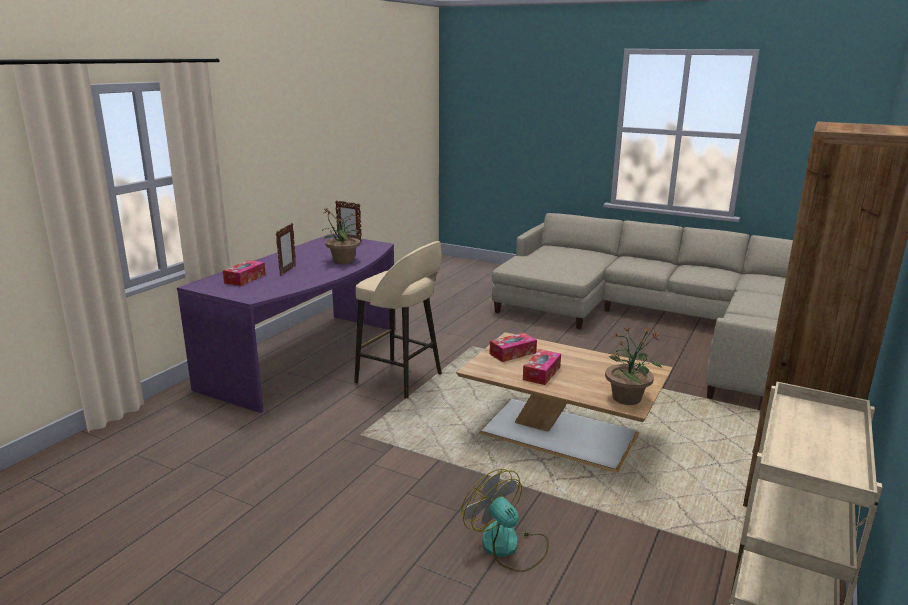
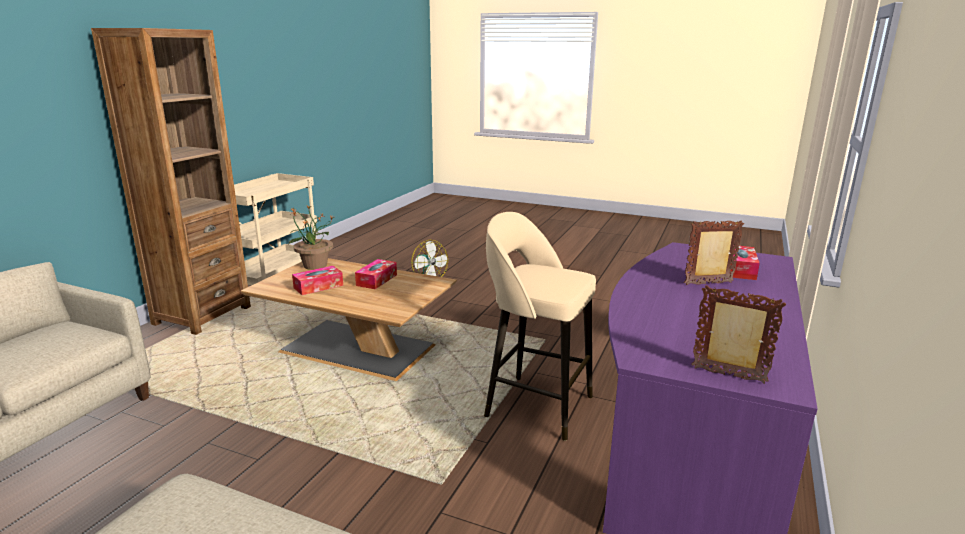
camera: 175 degrees right, 0 degrees up
picture frame [276,223,296,276] -> picture frame turned 75 degrees clockwise [684,221,744,285]
potted plant [322,207,360,264] -> none
tissue box [490,333,537,362] -> tissue box moved to [292,266,343,295]

